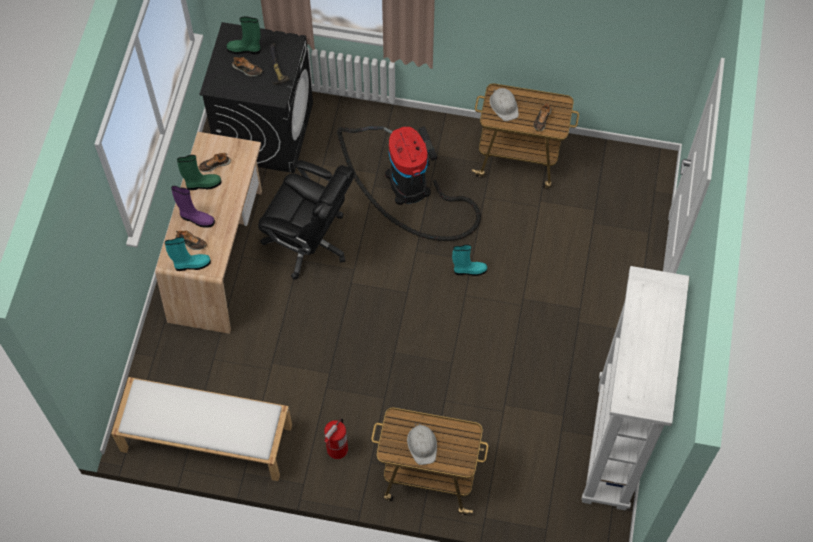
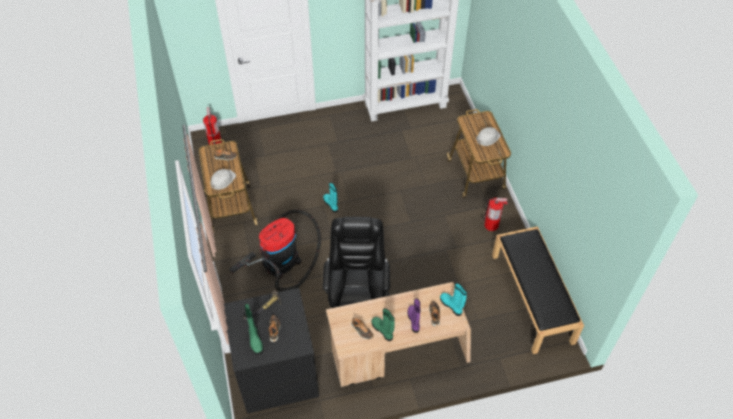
camera: 115 degrees left, 10 degrees down
white bench [111,377,292,481] -> black bench [492,226,584,354]
none -> fire extinguisher [203,107,222,145]

